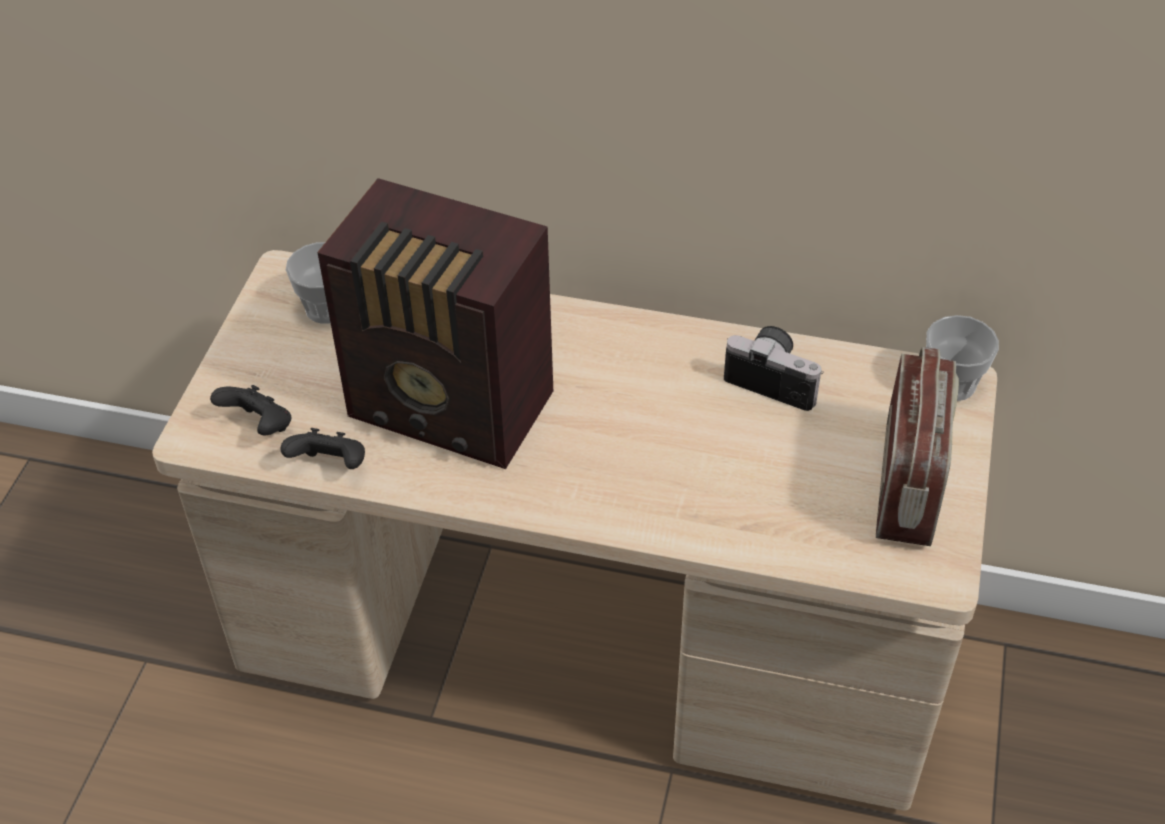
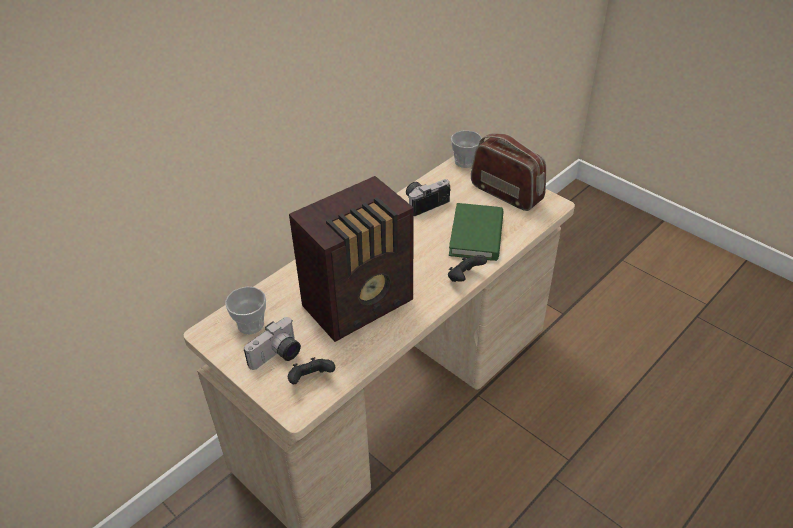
camera: 60 degrees left, 5 degrees down
black game controller [280,428,365,469] -> black game controller moved to [448,255,487,282]
none -> camera [244,317,301,370]
none -> green book [449,203,503,261]

